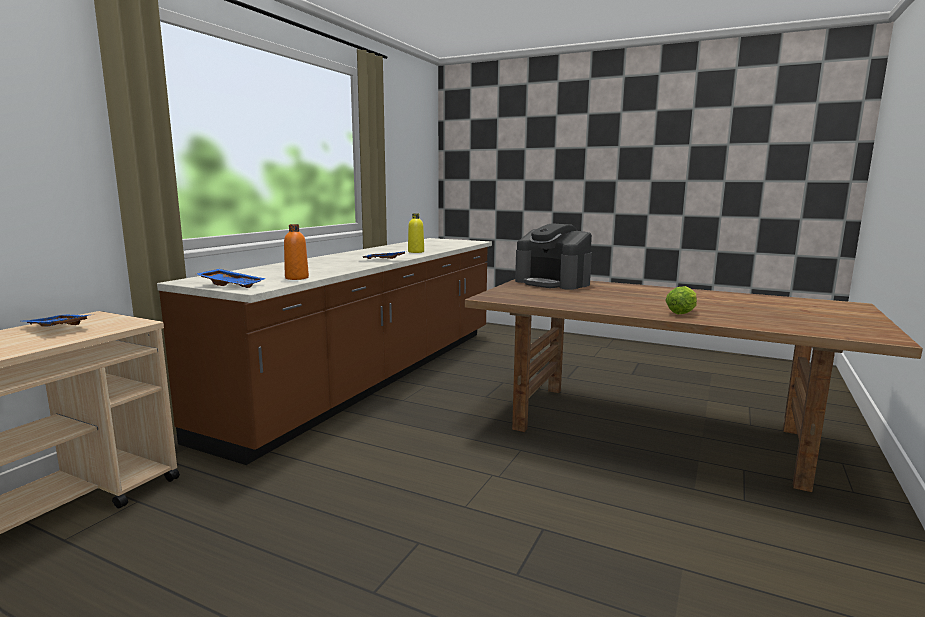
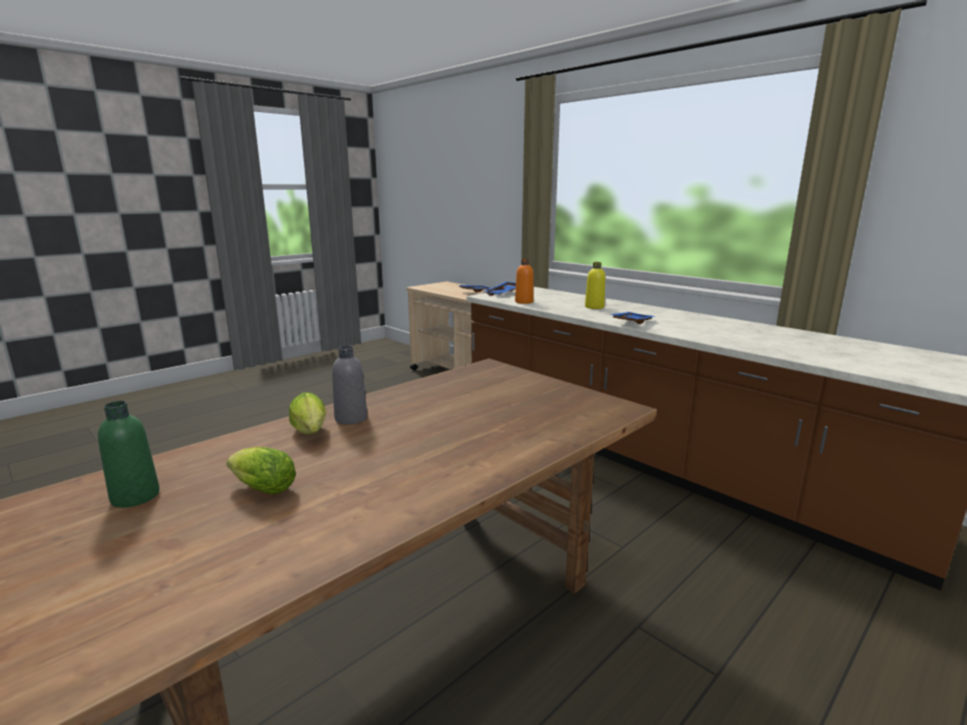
camera: 110 degrees right, 5 degrees up
yellow bottle [408,213,424,253] -> yellow bottle moved to [585,262,605,309]
coffee machine [515,223,592,290] -> none
none -> green bottle [98,401,160,508]
none -> lettuce [226,447,296,495]
none -> grey bottle [332,346,367,425]

